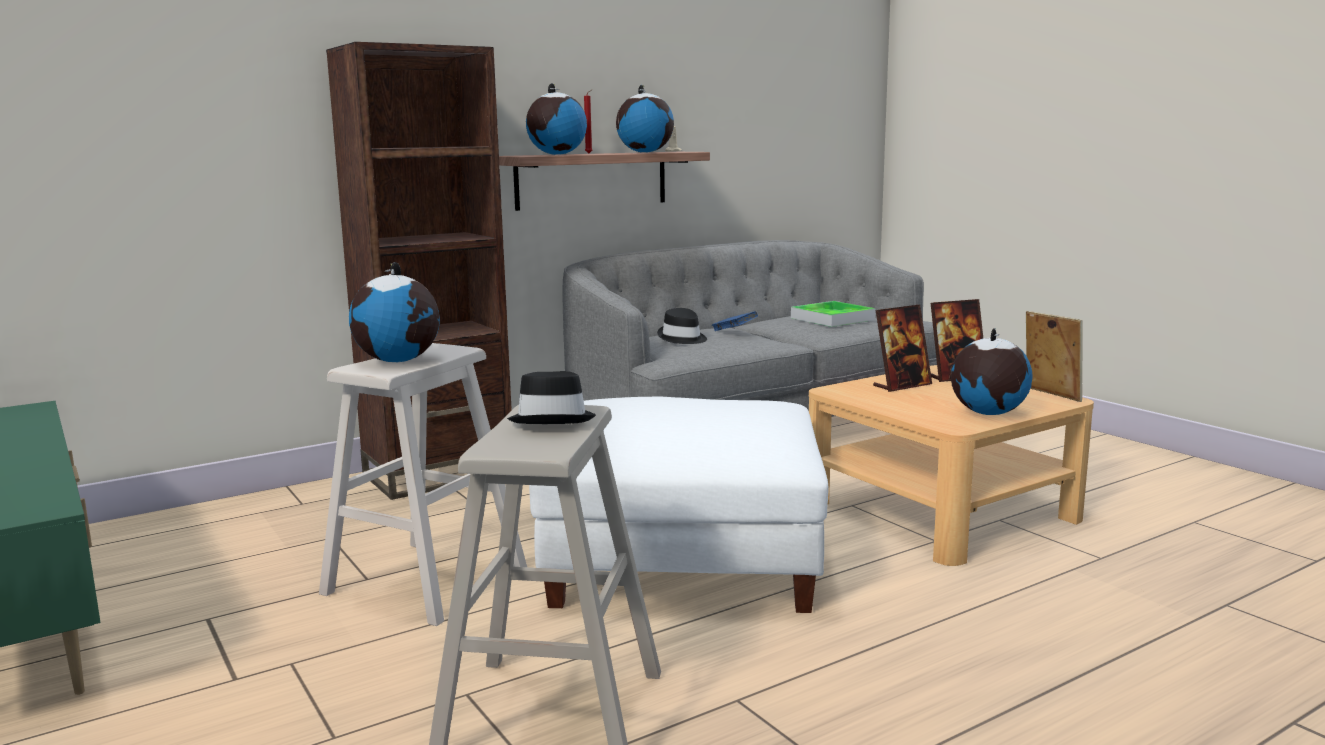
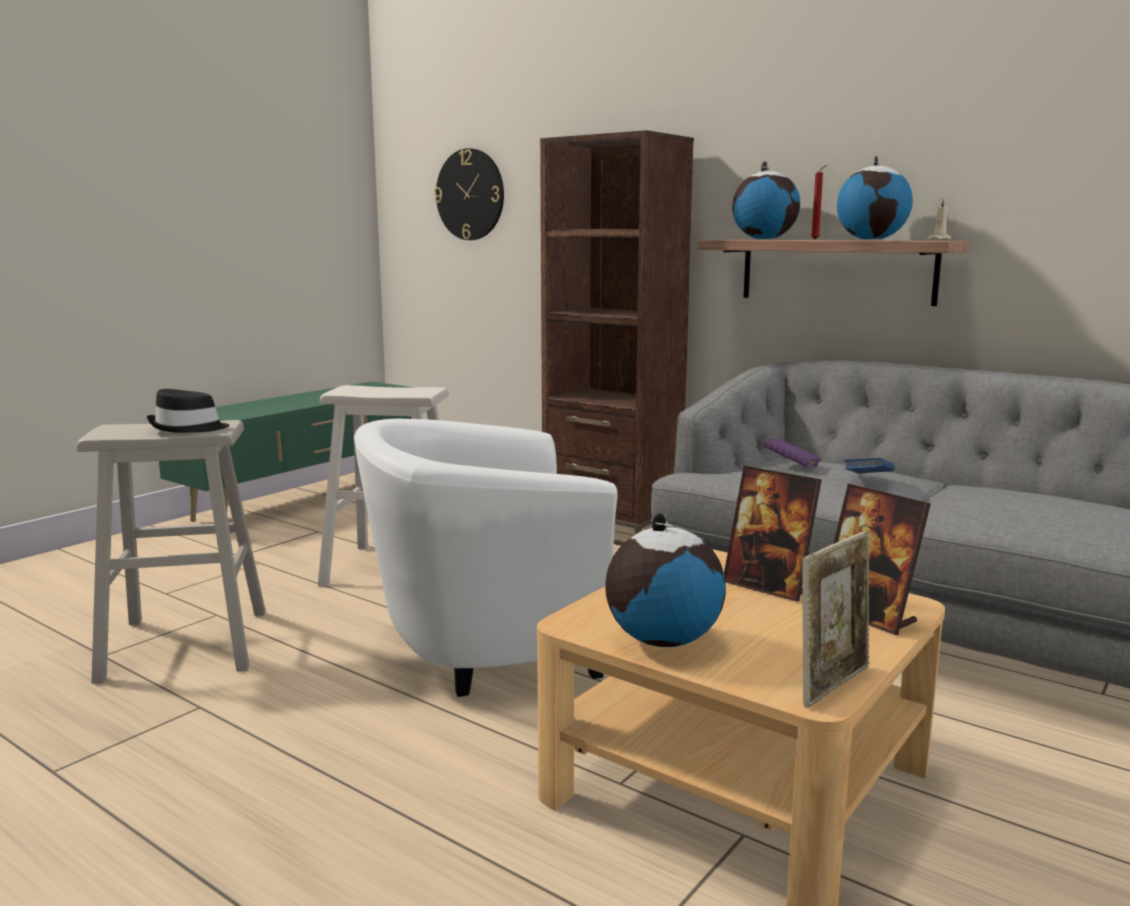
camera: 70 degrees right, 0 degrees up
globe [349,262,440,362] -> none
white ottoman [529,396,829,613] -> white armchair [354,418,618,697]
black hat [657,308,707,344] -> purple book [763,439,821,468]
tray [791,301,876,327] -> none
none -> wall clock [434,148,504,240]

